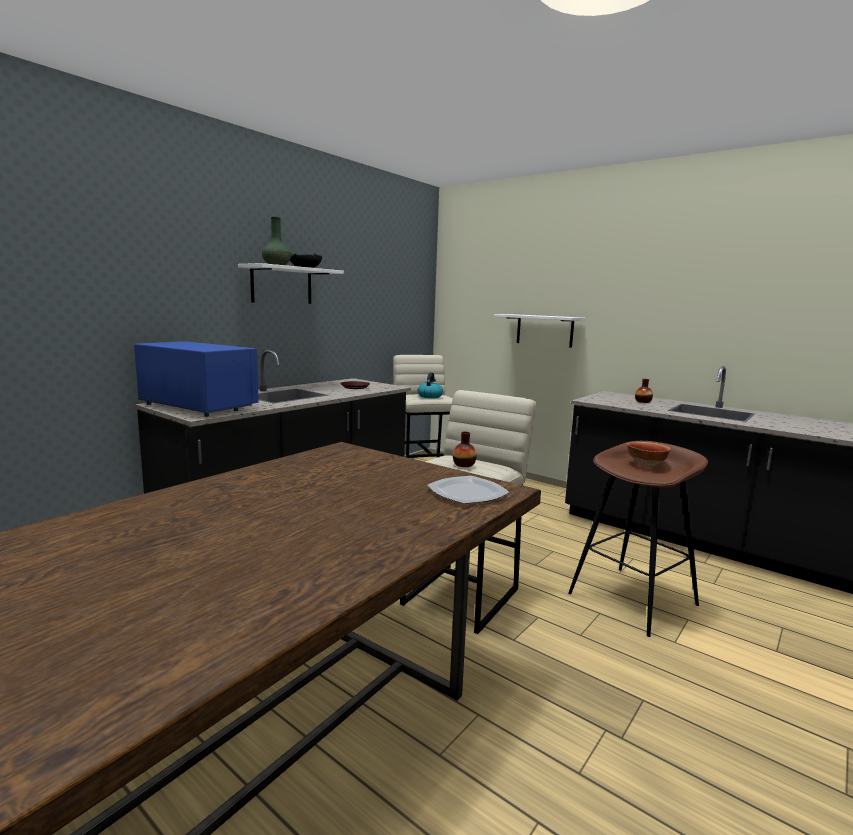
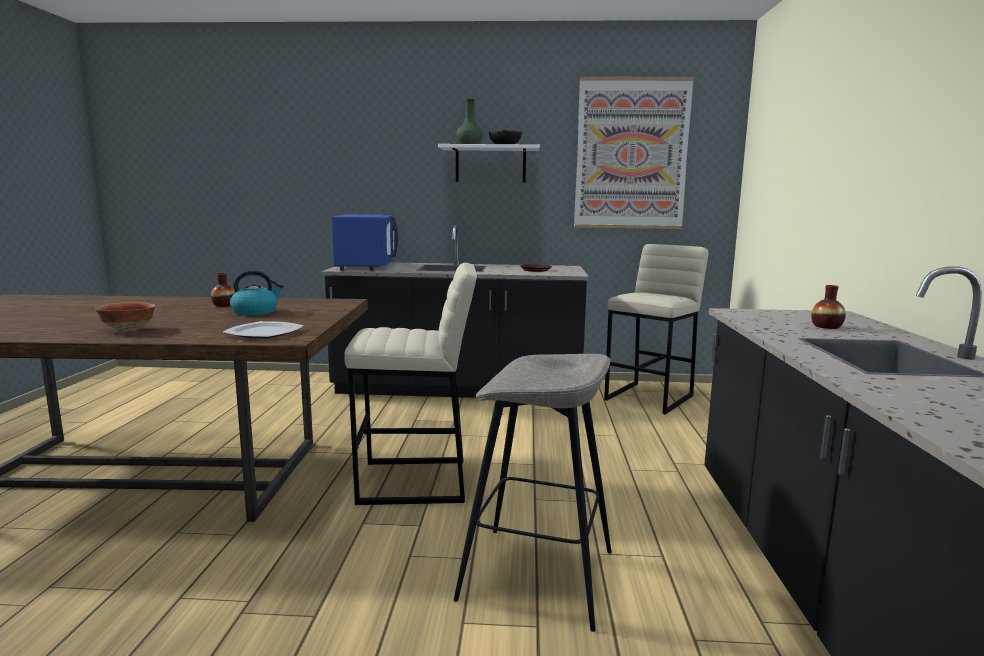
camera: 55 degrees right, 0 degrees up
kettle [418,372,443,398] -> kettle moved to [230,270,284,316]
vase [453,432,477,467] -> vase moved to [211,273,235,307]
white shelf [494,314,585,348] -> none
brown stool [568,441,708,637] -> grey stool [454,354,612,632]
bowl [627,442,671,467] -> bowl moved to [95,302,156,332]
none -> picture [574,77,694,229]

